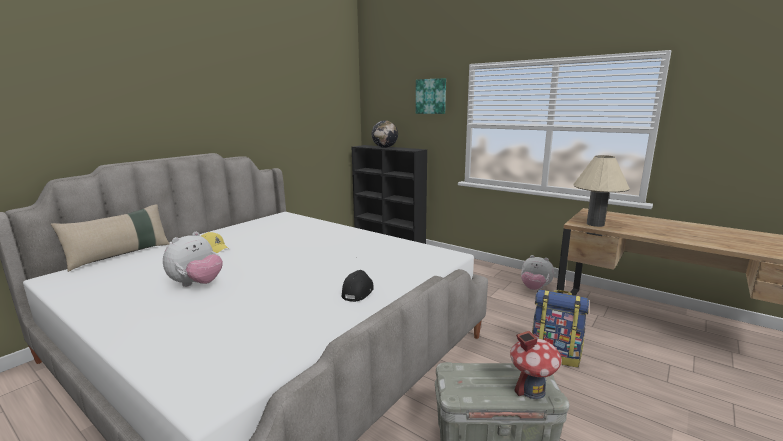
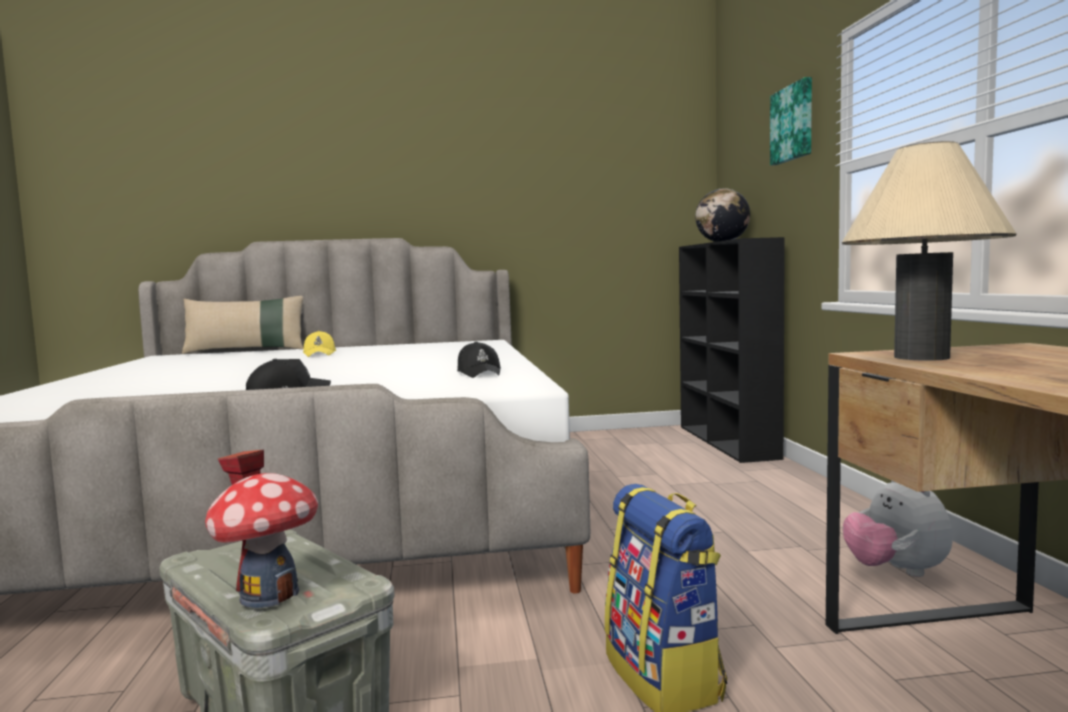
camera: 45 degrees right, 10 degrees down
plush toy [163,232,223,287] -> none
none -> black cap [457,342,501,378]

